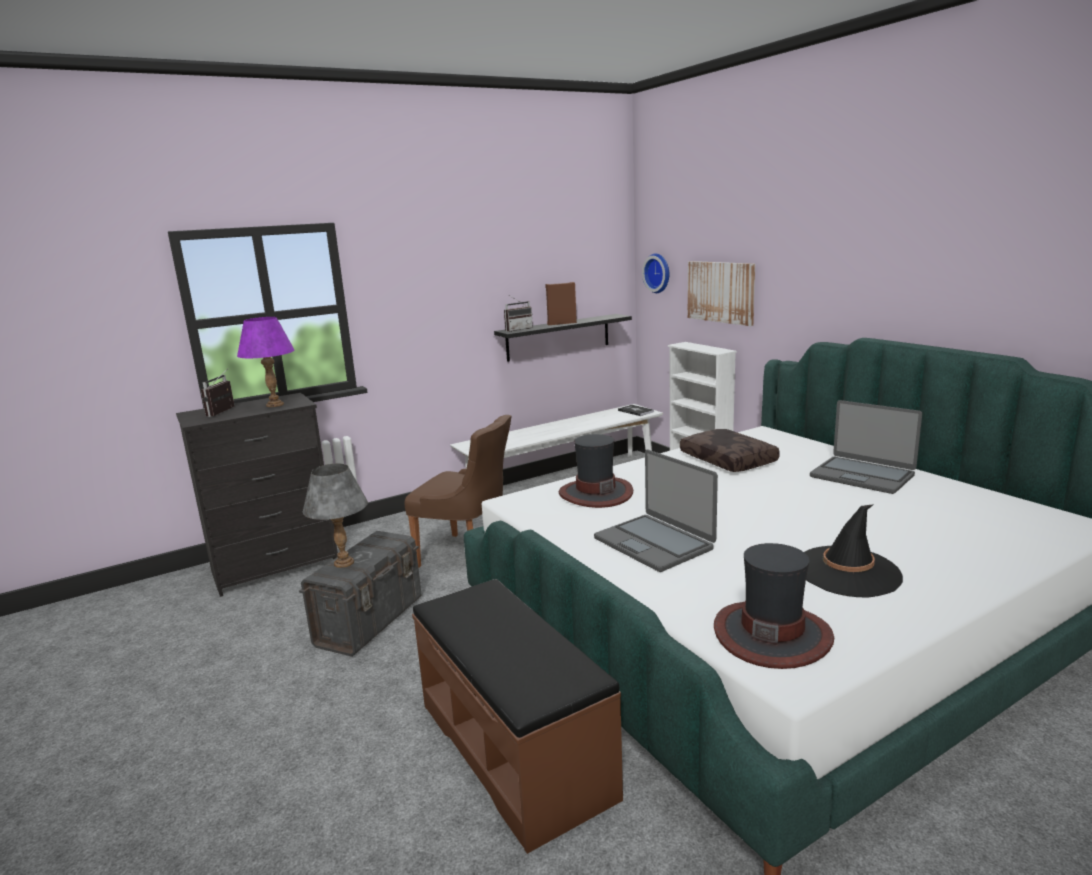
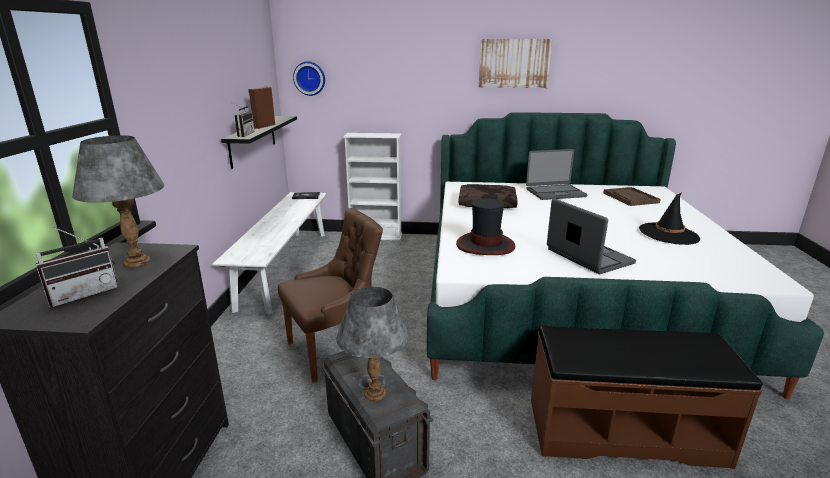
camera: 55 degrees left, 5 degrees up
radio [201,368,235,417] -> radio turned 90 degrees counterclockwise [35,227,118,308]
purple table lamp [237,317,294,407] -> grey table lamp [72,135,165,268]
laptop [594,450,718,572] -> laptop turned 120 degrees counterclockwise [547,198,636,274]
picture [688,261,755,326] -> picture moved to [479,39,552,88]
hat [714,543,834,669] -> none
none -> brown tray [603,187,661,206]

